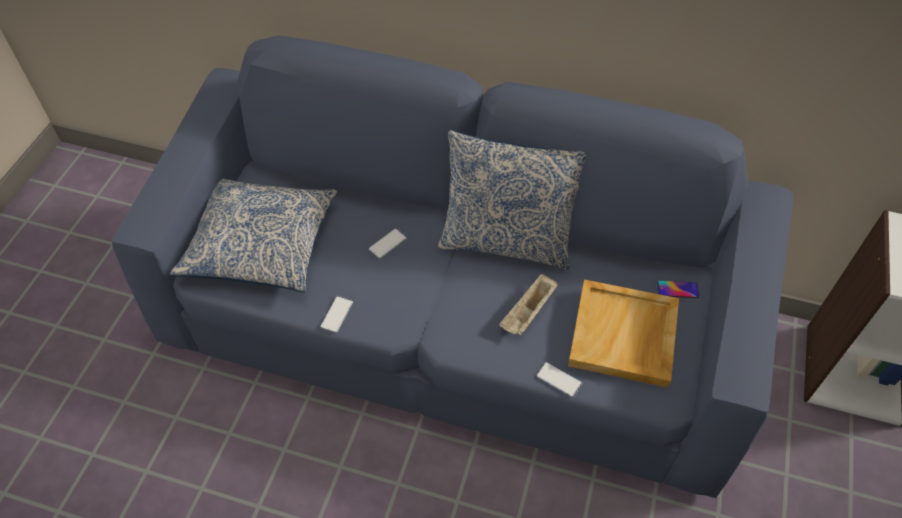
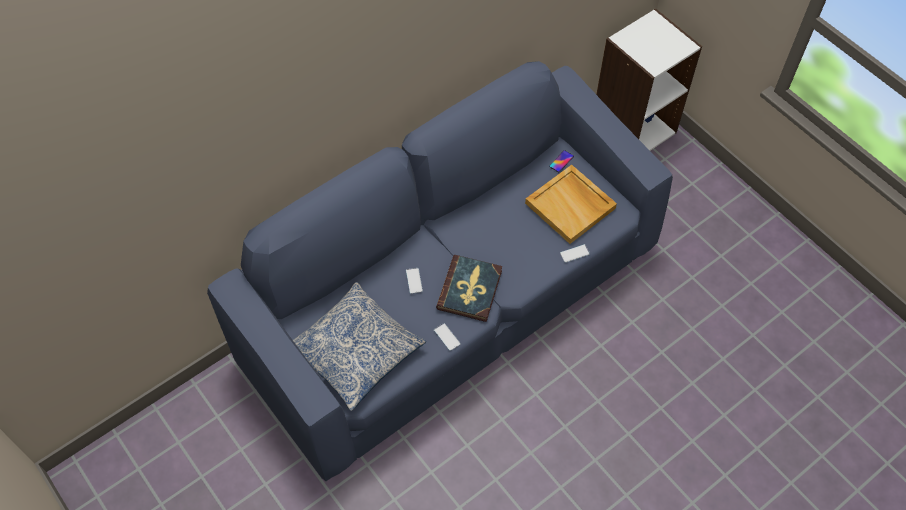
camera: 55 degrees left, 5 degrees up
pillow [438,130,586,270] -> none
beige tray [499,273,558,335] -> none
none -> book [436,255,502,322]

